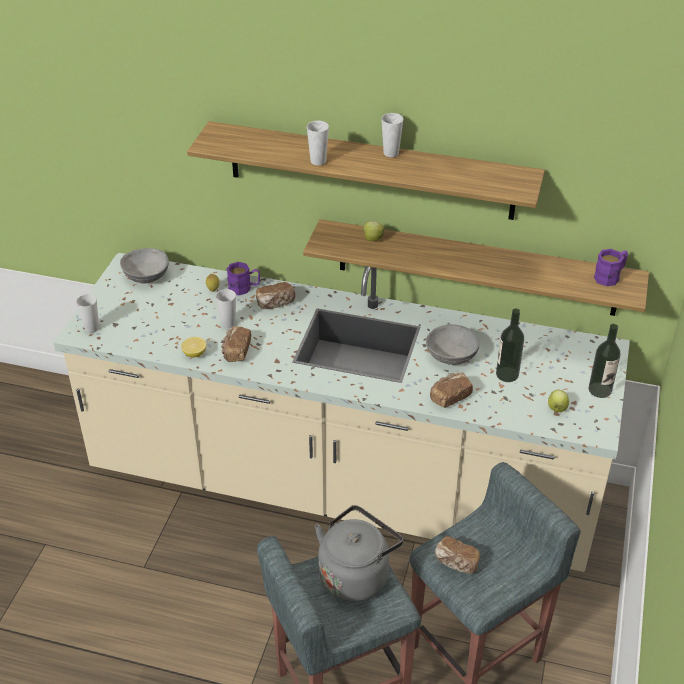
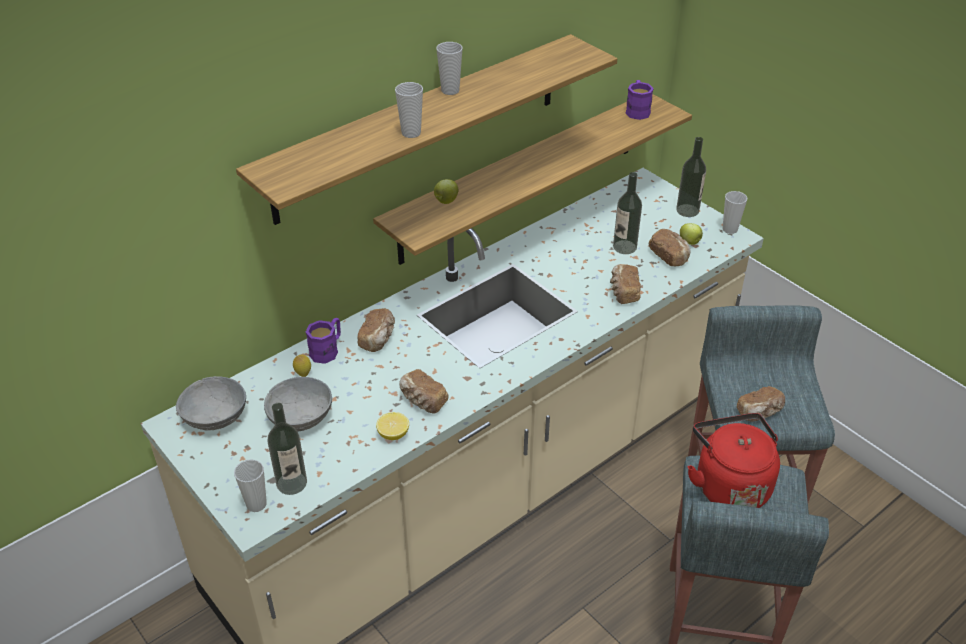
camera: 55 degrees left, 0 degrees up
cup [216,289,236,328] -> cup moved to [722,191,747,234]
grey kettle [315,505,403,602] -> red kettle [687,413,780,508]
grey bowl [426,324,480,365] -> grey bowl moved to [264,377,332,432]
none -> bottle [268,403,307,495]
none -> bread [649,229,691,267]

